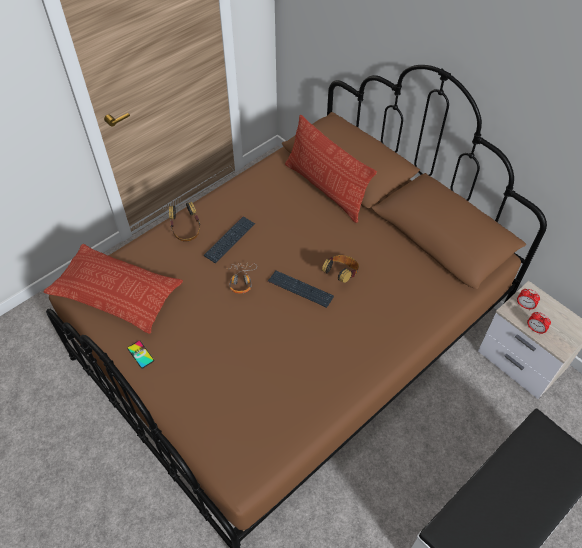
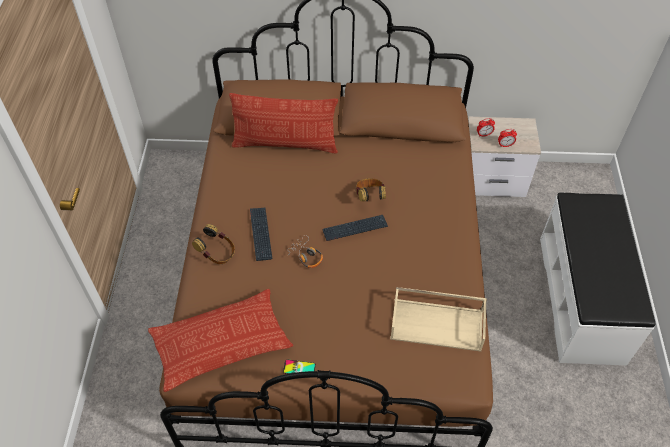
camera: 45 degrees left, 0 degrees up
none -> beige tray [390,287,487,351]

